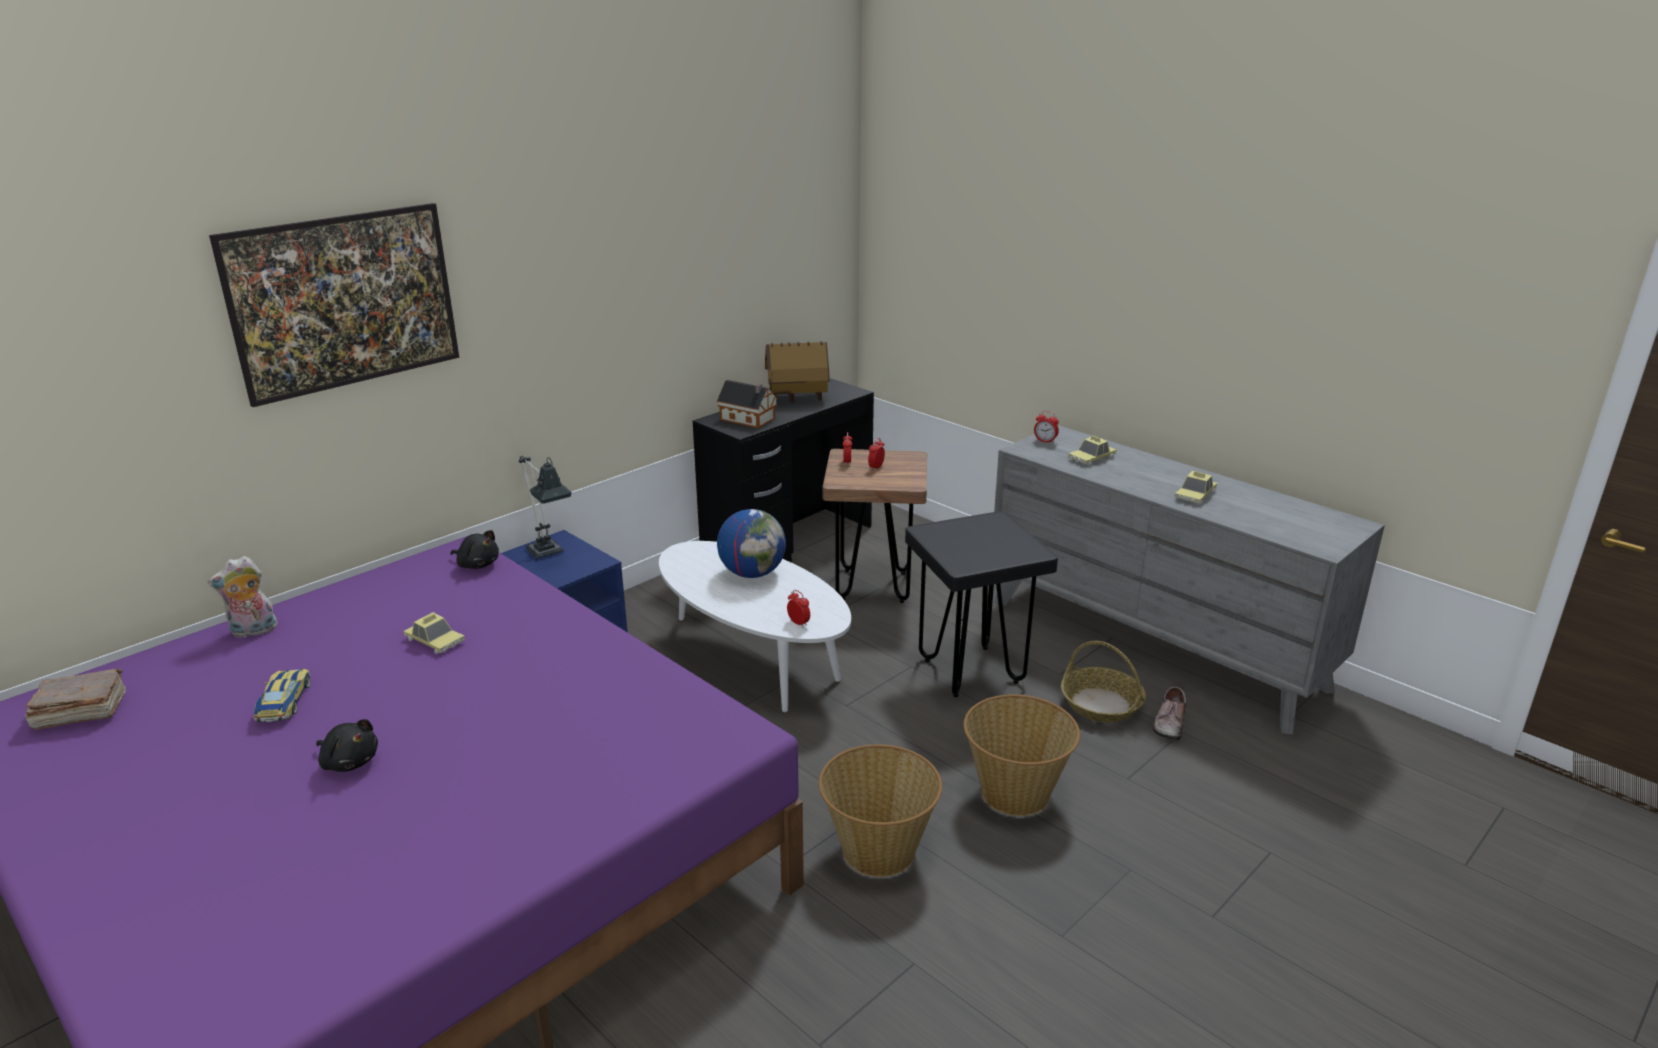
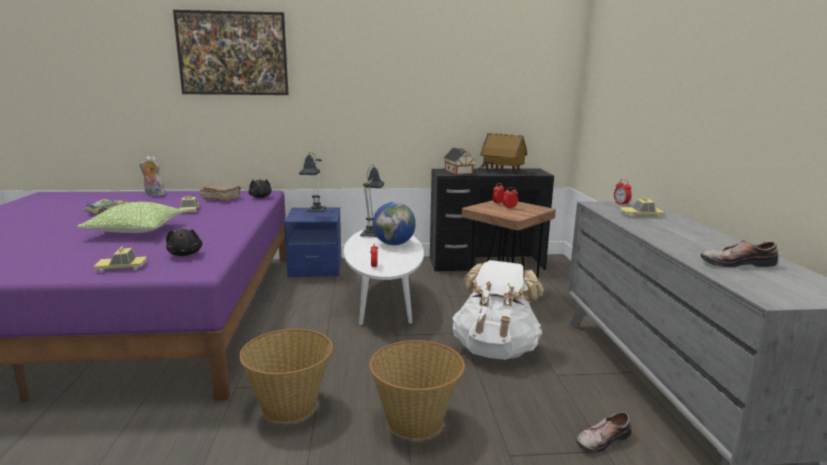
camera: 40 degrees right, 10 degrees down
brown book [25,669,126,730] -> brown book moved to [200,184,241,201]
black plush toy [316,719,378,772] -> black plush toy moved to [166,229,202,256]
black stool [905,511,1058,697] -> white backpack [453,260,544,360]
basket [1061,641,1146,722] -> none
toy car [1175,471,1218,504] -> toy car moved to [93,246,147,273]
none -> pillow [76,202,187,233]
none -> table lamp [360,165,384,237]
none -> shoe [700,240,778,267]

